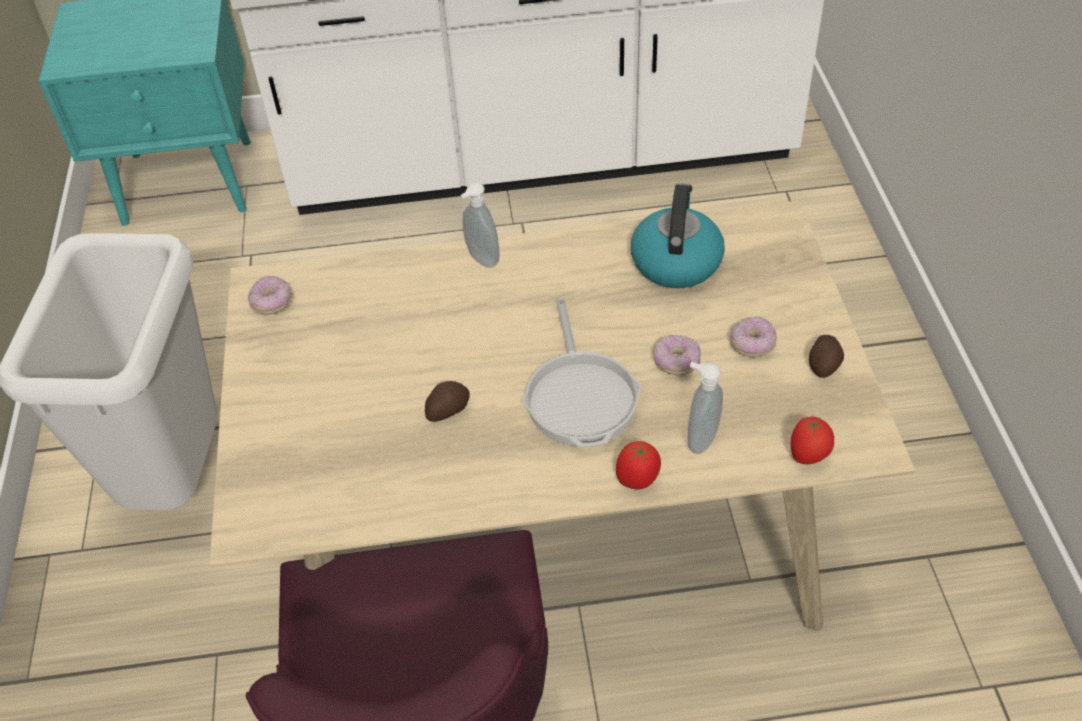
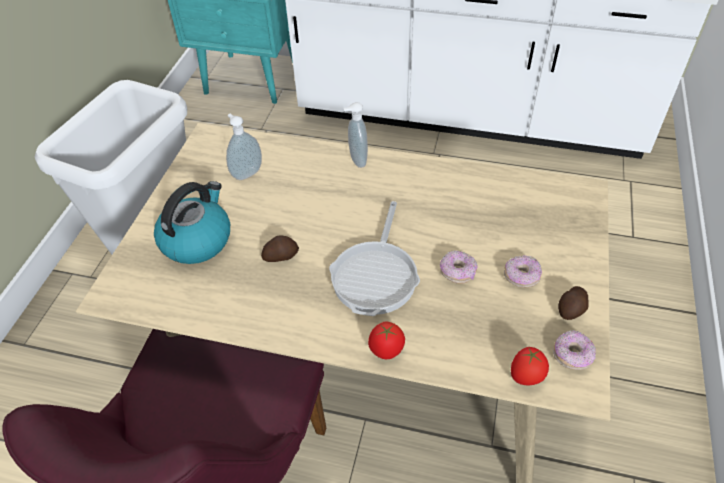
camera: 20 degrees right, 0 degrees up
donut [248,276,292,315] -> donut moved to [553,330,596,370]
kettle [631,184,725,288] -> kettle moved to [154,181,230,264]
soap dispenser [687,362,723,454] -> soap dispenser moved to [226,114,262,180]

